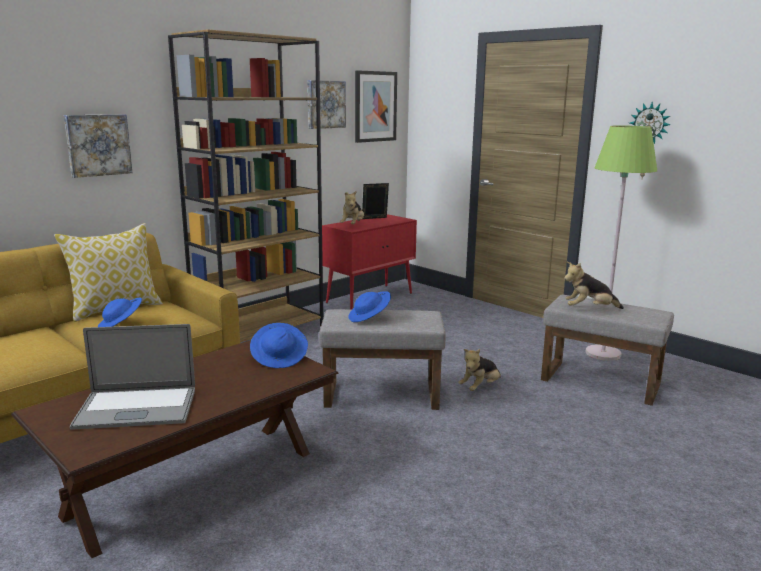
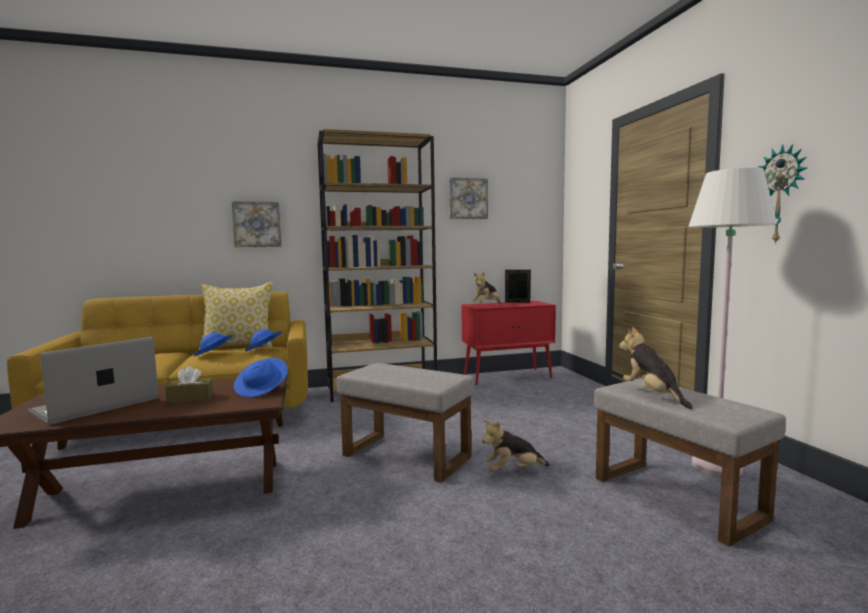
camera: 30 degrees right, 10 degrees down
laptop [70,324,195,430] -> laptop turned 105 degrees clockwise [28,337,158,425]
blue hat [348,291,391,322] -> blue hat moved to [245,329,282,351]
picture [355,70,397,143] -> none
plush toy [564,261,624,309] -> plush toy turned 45 degrees clockwise [619,327,693,409]
green floor lamp [585,125,657,361] -> white floor lamp [688,167,777,477]
none -> brown tissue box [165,366,213,404]

